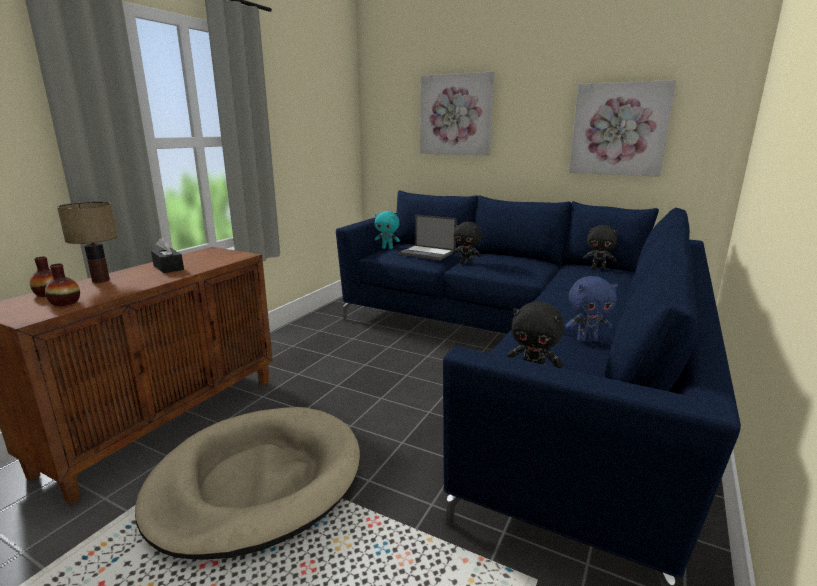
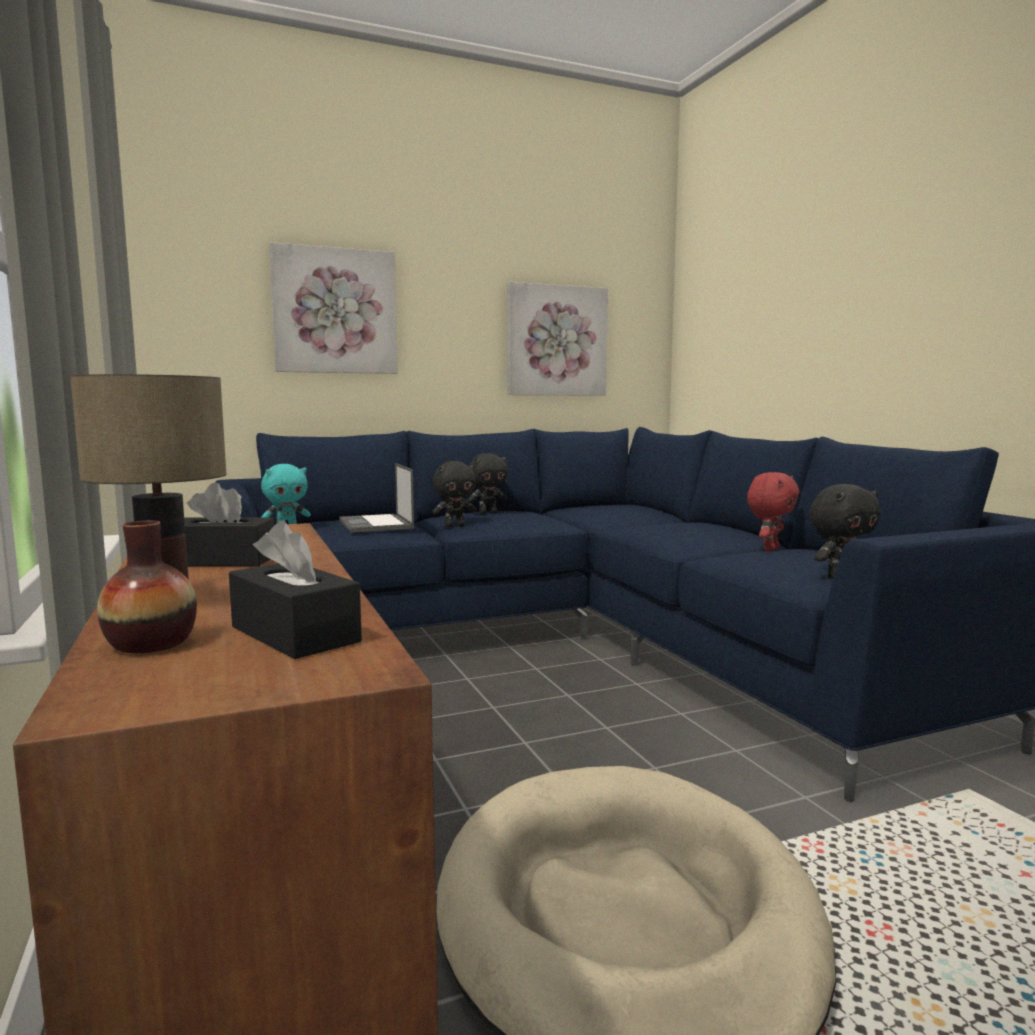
camera: 50 degrees left, 10 degrees down
vase [45,263,80,306] -> black tissue box [229,520,362,659]
laptop [398,215,457,260] -> laptop turned 90 degrees clockwise [339,463,414,533]
blue plush toy [565,276,618,342] -> red plush toy [747,472,799,552]
black plush toy [583,225,618,270] -> black plush toy moved to [467,453,508,514]

